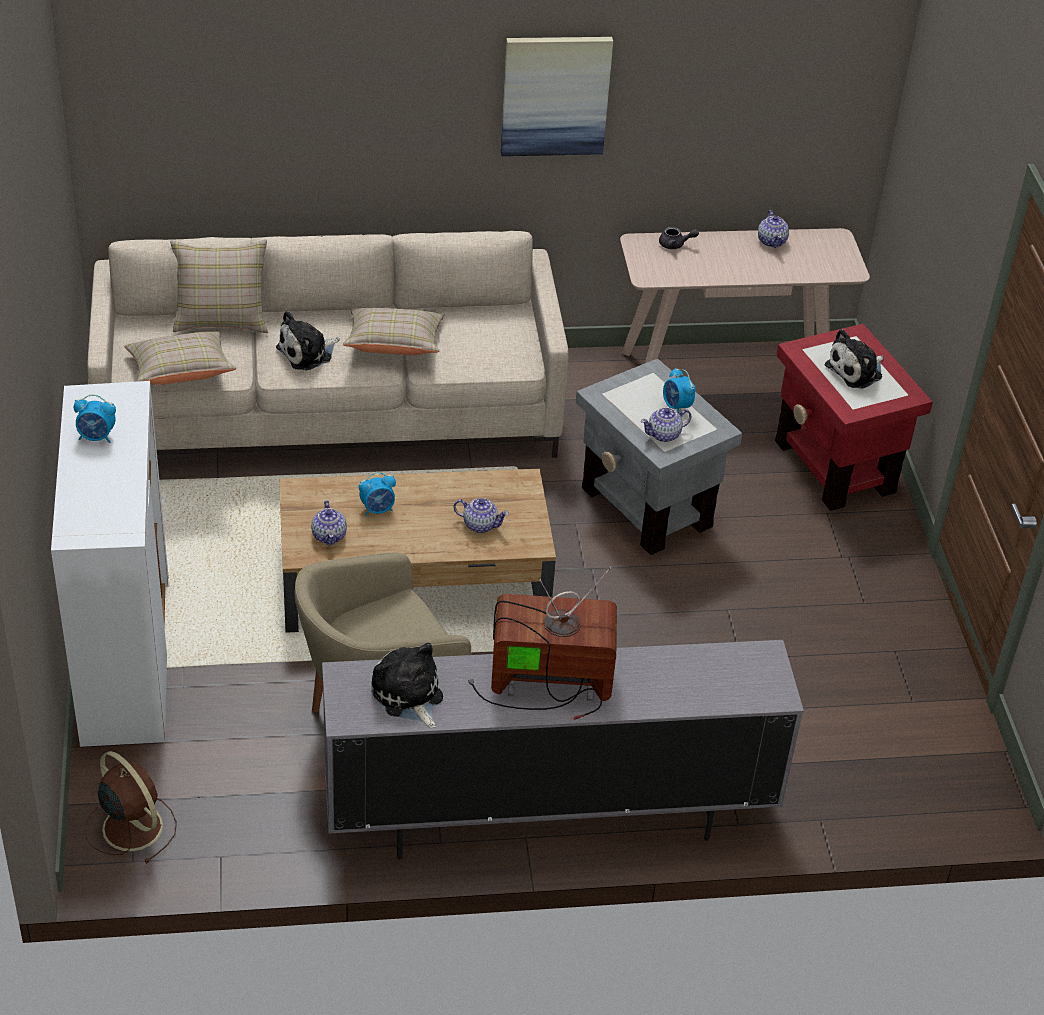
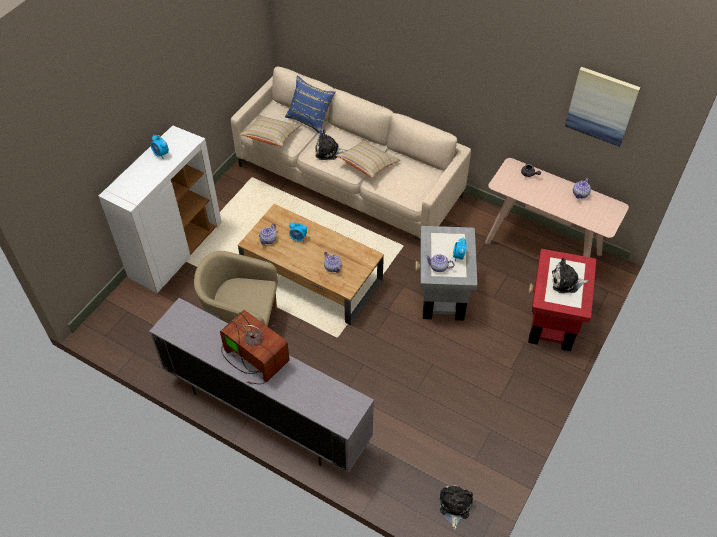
camera: 40 degrees right, 10 degrees up
brown fan [85,751,177,863] -> none
beige pillow [170,239,268,333] -> blue pillow [285,75,336,134]
plush toy [371,643,443,728] -> plush toy moved to [440,485,473,530]
picture [501,37,613,156] -> picture moved to [565,67,641,147]

